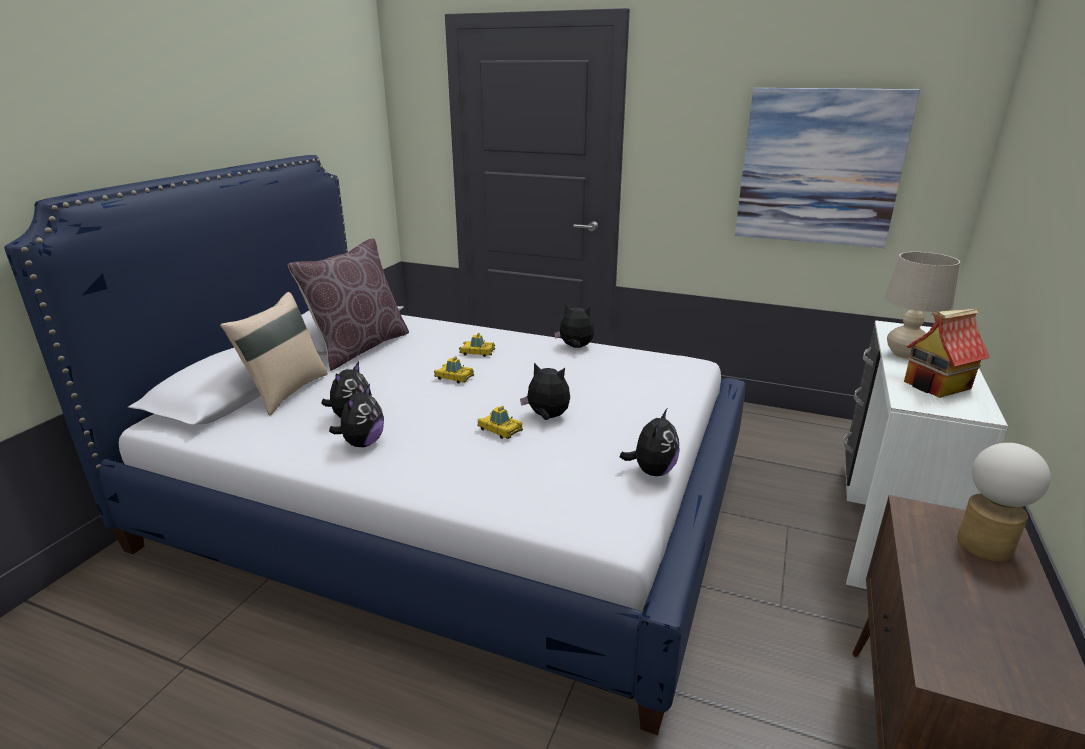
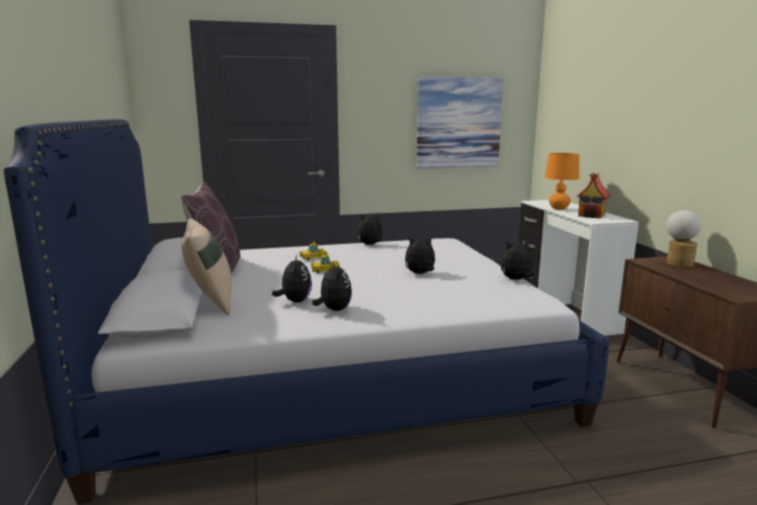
camera: 35 degrees left, 10 degrees down
toy car [478,406,523,439] -> none
plush toy [620,409,680,476] -> plush toy turned 90 degrees counterclockwise [501,240,534,280]
beige table lamp [885,252,960,359] -> orange table lamp [545,153,579,210]

